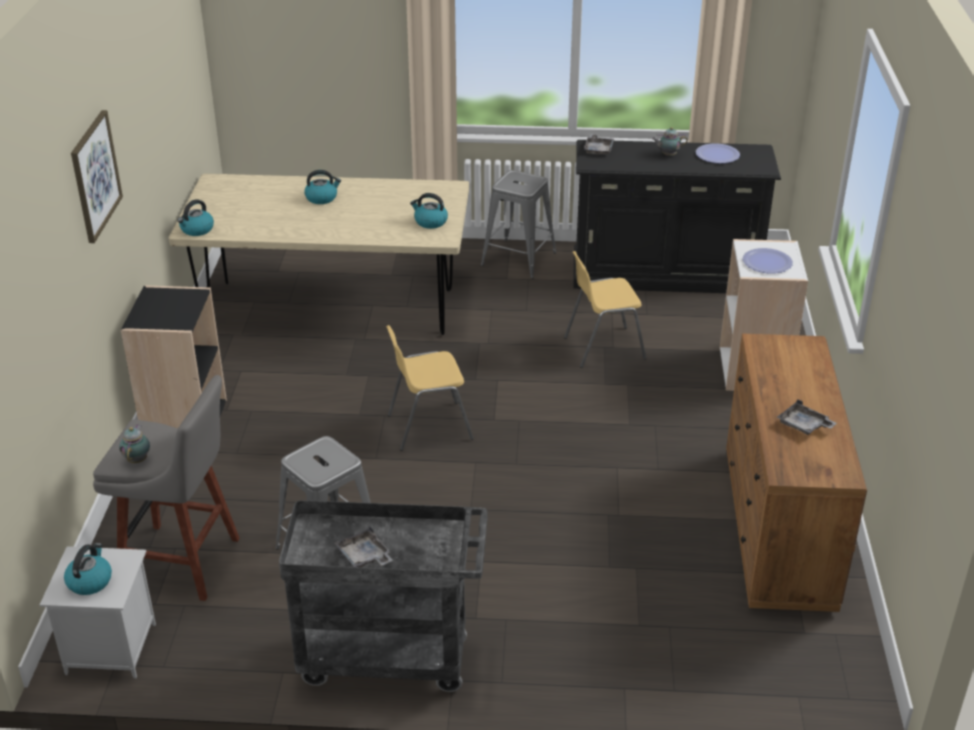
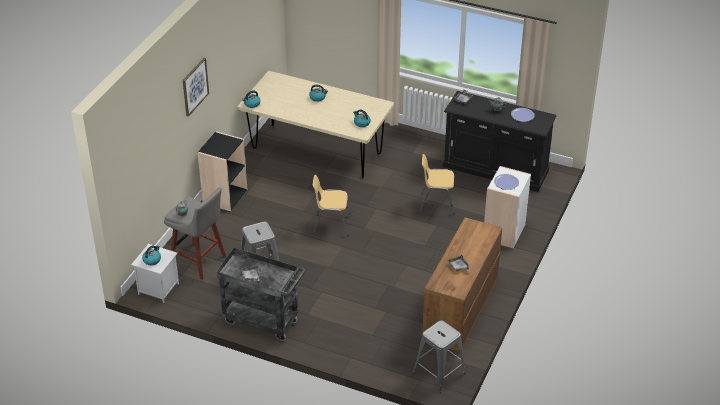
camera: 20 degrees right, 5 degrees up
grey stool [481,170,556,279] -> grey stool moved to [413,320,466,393]

